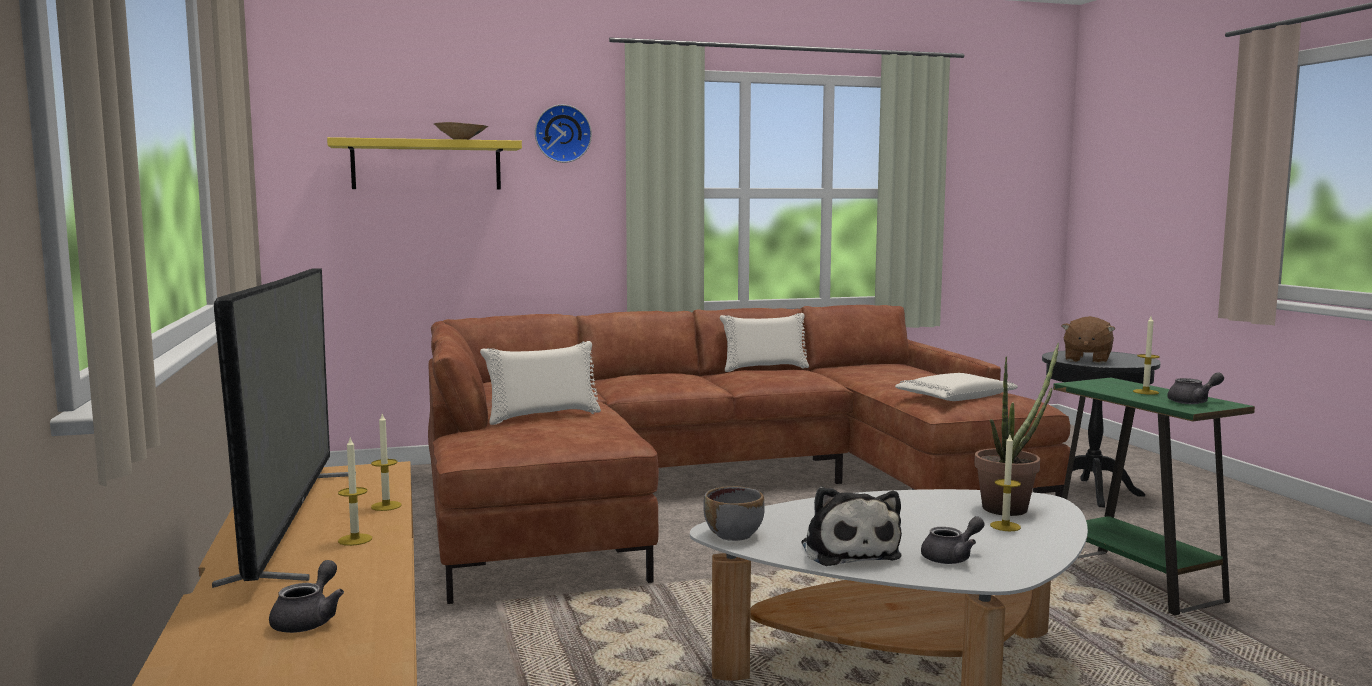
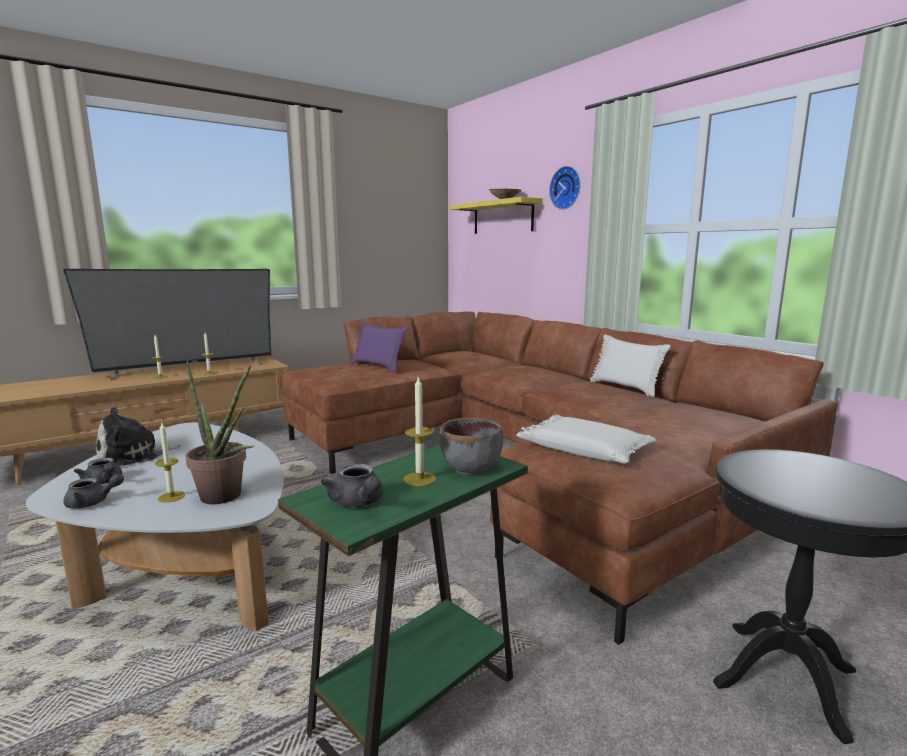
camera: 70 degrees right, 5 degrees up
grey teapot [269,560,344,633] -> grey teapot moved to [63,474,124,509]
white pillow [480,341,601,425] -> purple pillow [351,321,407,372]
grey bowl [703,486,765,541] -> grey bowl moved to [440,418,503,475]
brown plush toy [1062,316,1115,363] -> none

